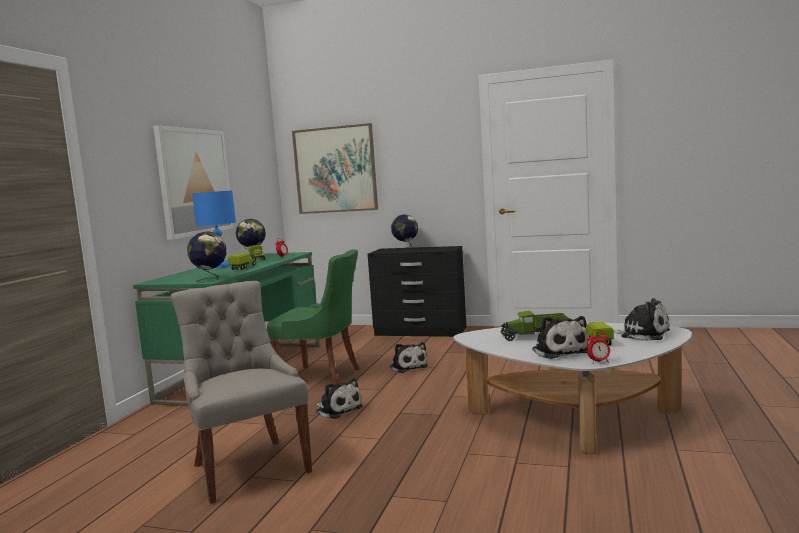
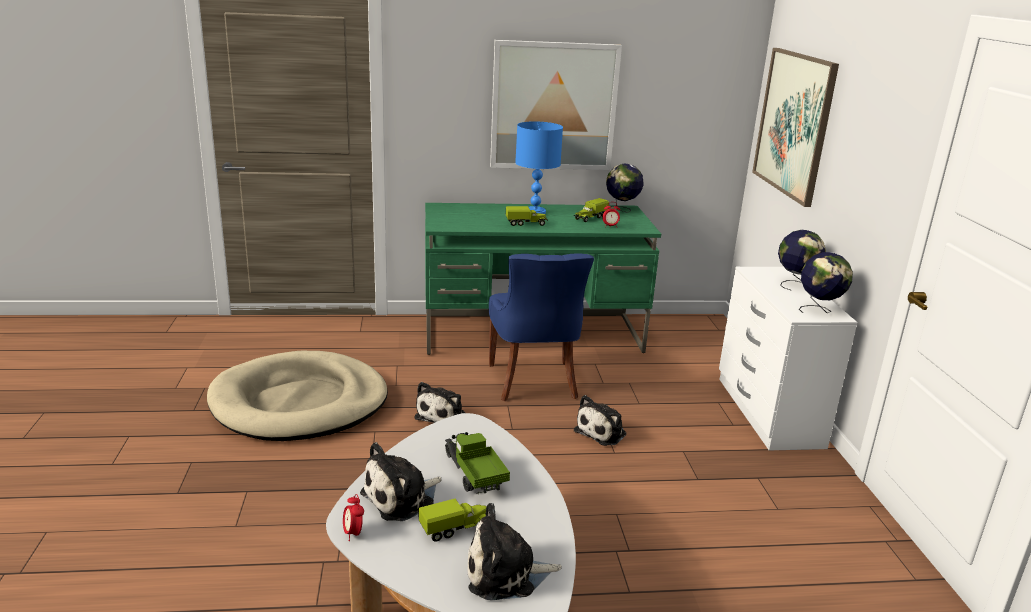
camera: 65 degrees right, 15 degrees up
grey chair [171,281,312,504] -> beige dog bed [207,351,388,441]
globe [187,231,226,283] -> globe moved to [799,252,853,313]
green chair [267,250,359,385] -> blue chair [489,253,594,401]
black dresser [368,246,467,337] -> white dresser [719,267,858,450]
plush toy [614,298,670,341] -> plush toy turned 75 degrees clockwise [467,503,562,600]

